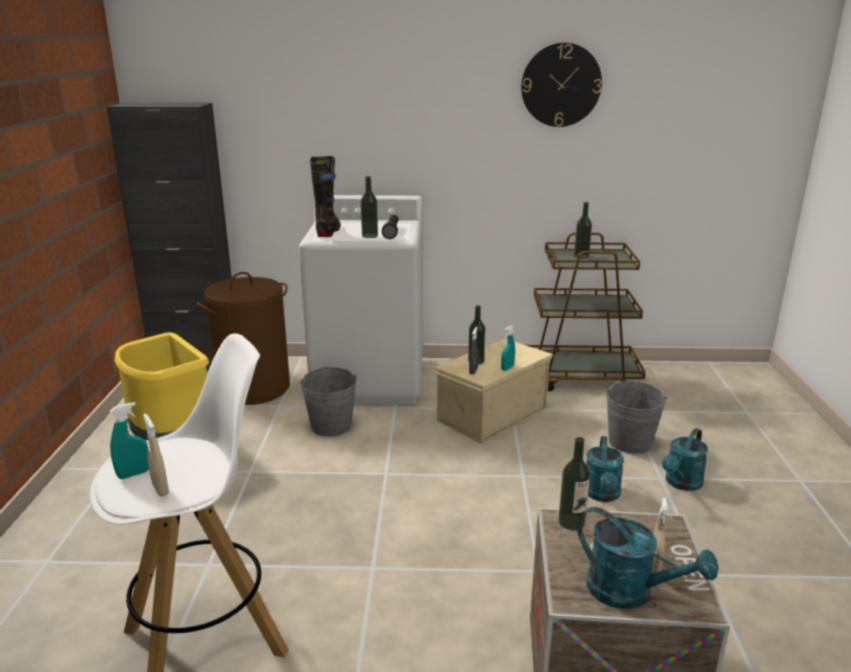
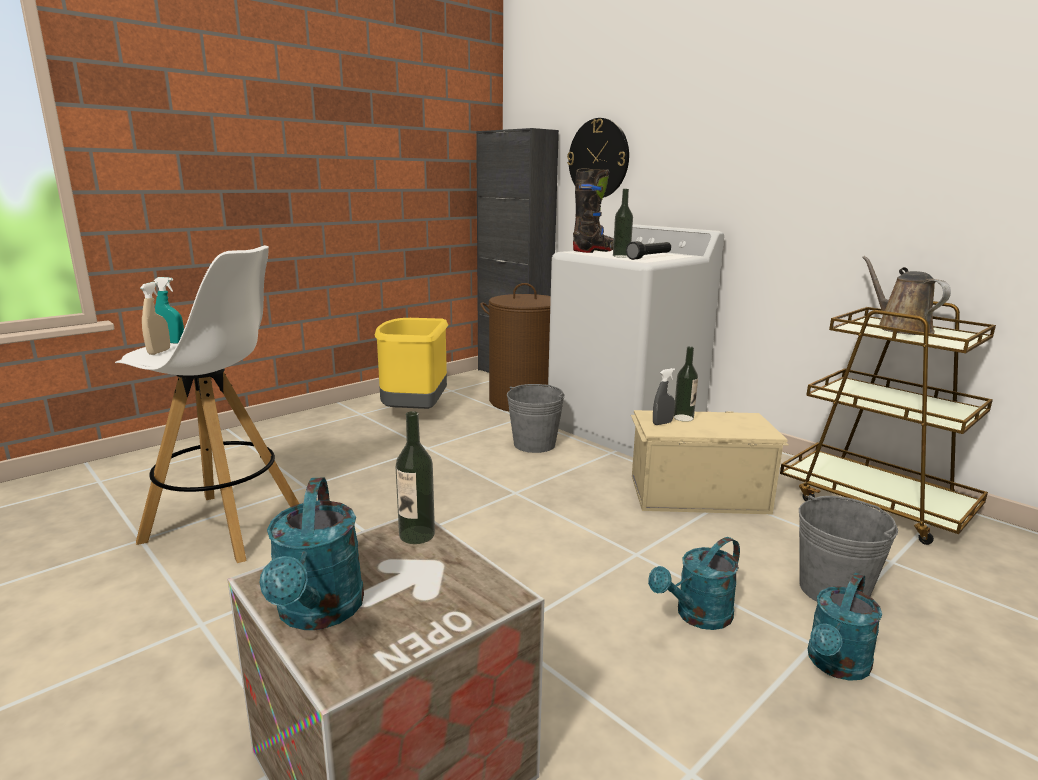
camera: 45 degrees right, 5 degrees down
turquoise spray bottle [501,325,515,371] -> none
wall clock [521,43,602,127] -> wall clock moved to [567,118,629,198]
bottle [574,202,592,259] -> brown watering can [862,256,951,335]
beige spray bottle [651,498,668,574] -> none
turquoise watering can [662,428,708,491] -> turquoise watering can turned 45 degrees counterclockwise [808,573,882,681]

